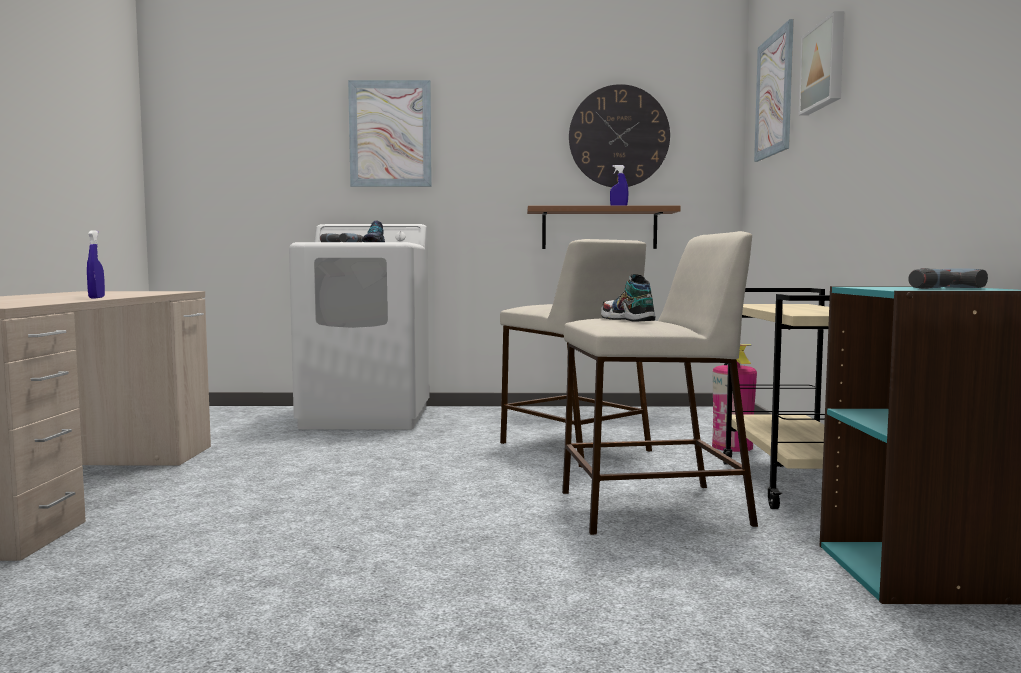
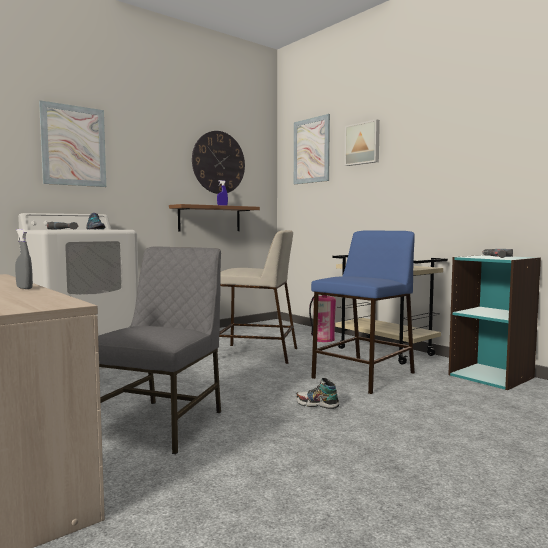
camera: 40 degrees left, 0 degrees up
blue spray bottle [87,230,105,298] -> grey spray bottle [15,229,33,289]
beige stool [562,231,758,535] -> blue stool [311,231,415,394]
shoe [601,274,656,321] -> shoe moved to [296,378,339,409]
none -> grey chair [98,246,221,454]

